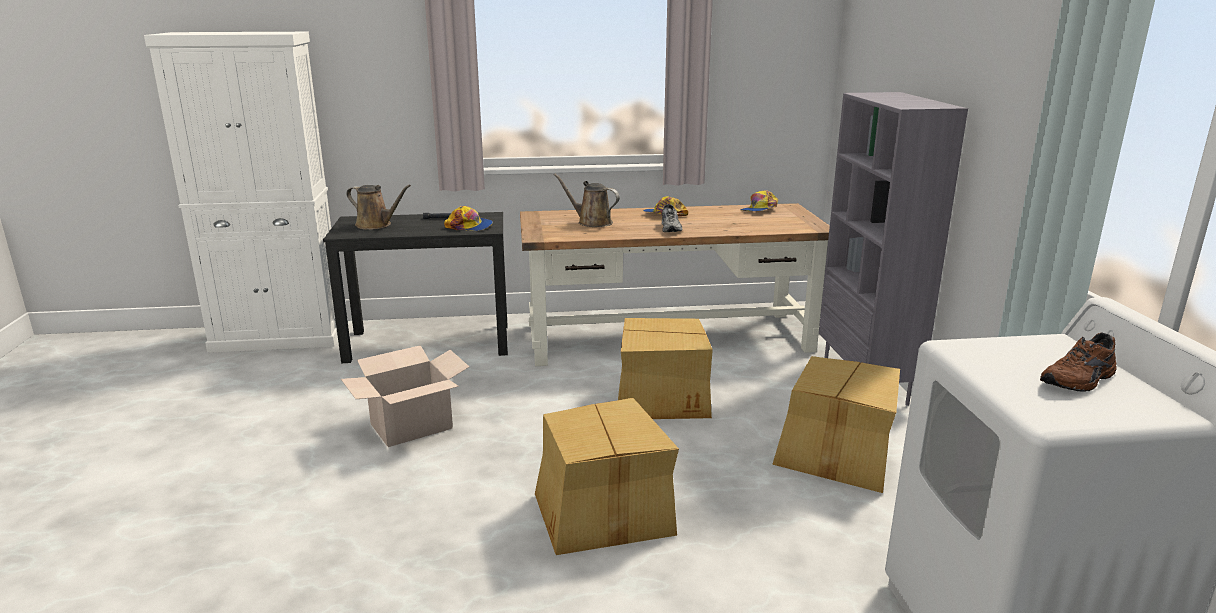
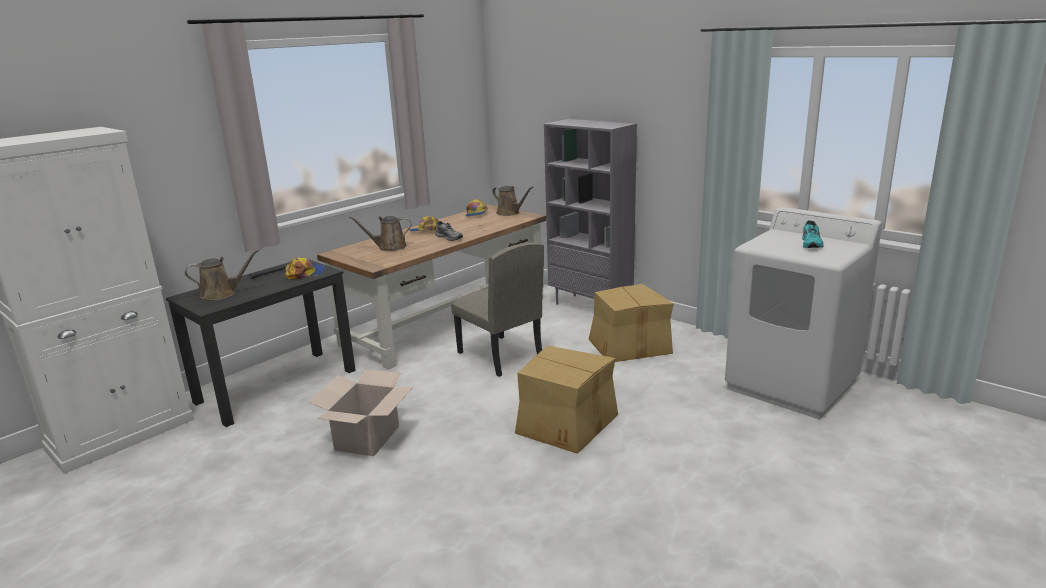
camera: 40 degrees left, 0 degrees up
cardboard box [618,318,713,419] -> beige chair [451,243,544,377]
brown shoe [1040,332,1117,392] -> turquoise shoe [802,220,824,248]
none -> brown watering can [492,186,533,216]

